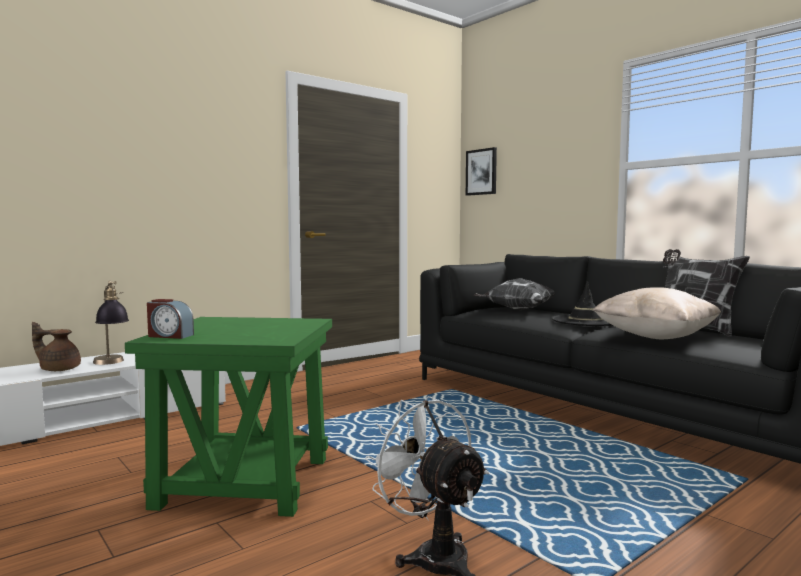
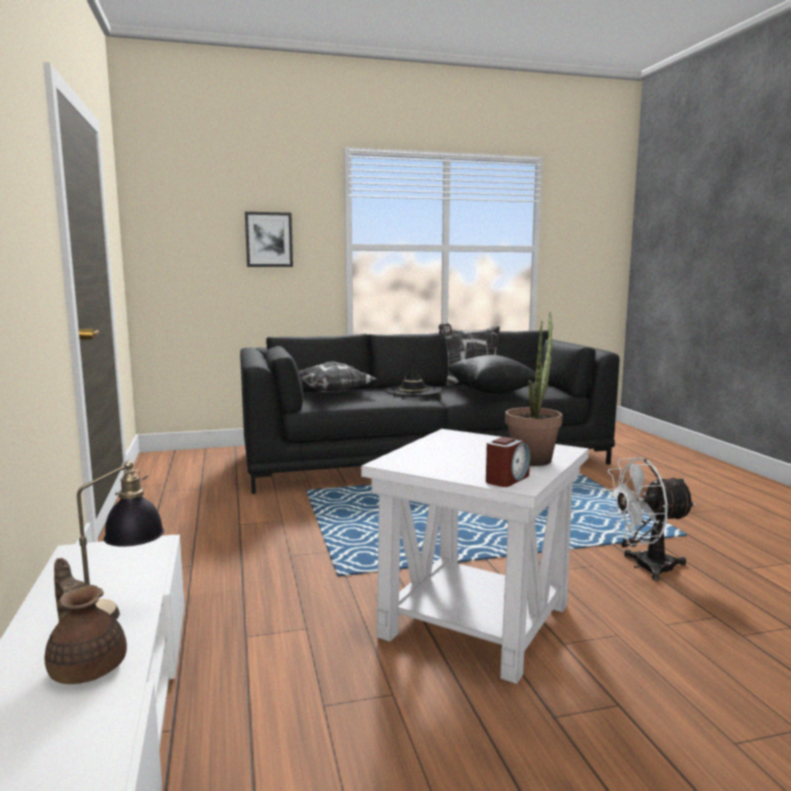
camera: 65 degrees left, 5 degrees up
brown teapot [32,322,81,371] -> brown teapot turned 105 degrees clockwise [45,558,127,684]
green side table [125,317,332,517] -> white side table [361,429,589,684]
picture [466,147,497,196] -> picture moved to [245,212,293,267]
beige pillow [592,287,721,340] -> black pillow [448,355,536,394]
none -> potted plant [505,312,562,466]

